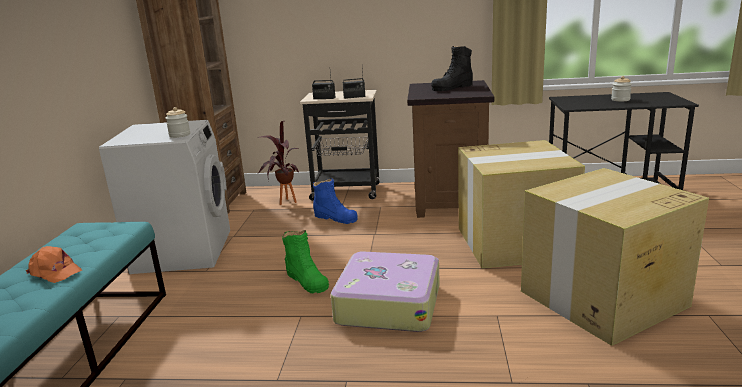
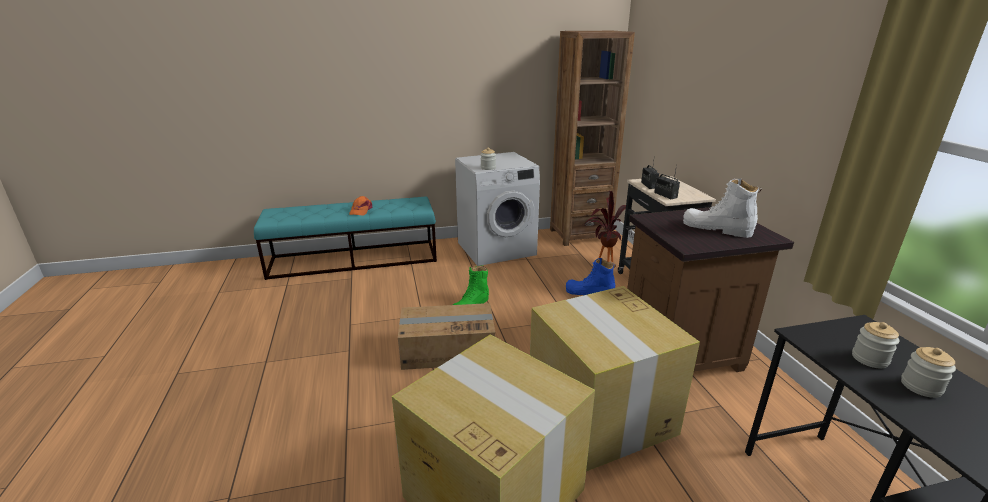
camera: 70 degrees right, 5 degrees up
blue boot [313,178,358,224] -> blue boot turned 90 degrees clockwise [566,258,616,295]
suitcase [331,252,440,332] -> cardboard box [398,303,495,370]
black boot [431,46,473,91] -> white boot [683,179,761,238]
none -> jar [852,322,900,368]

